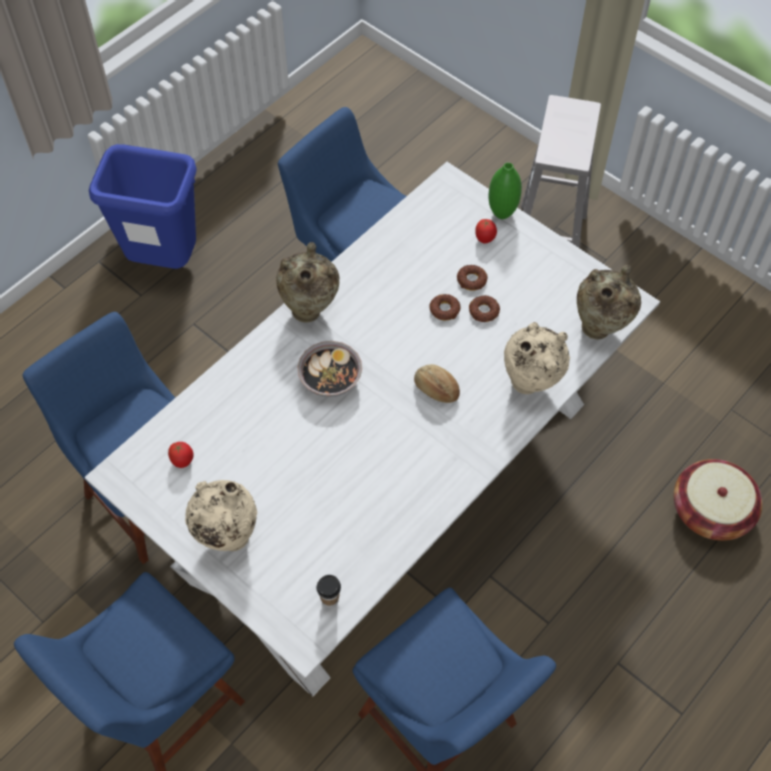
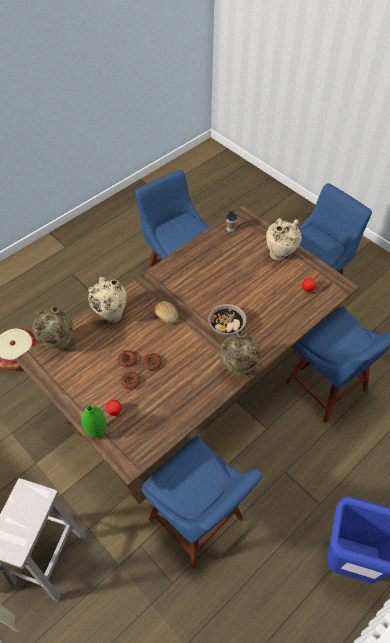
camera: 175 degrees left, 5 degrees down
white dining table [85,162,660,696] -> brown dining table [15,205,359,504]

